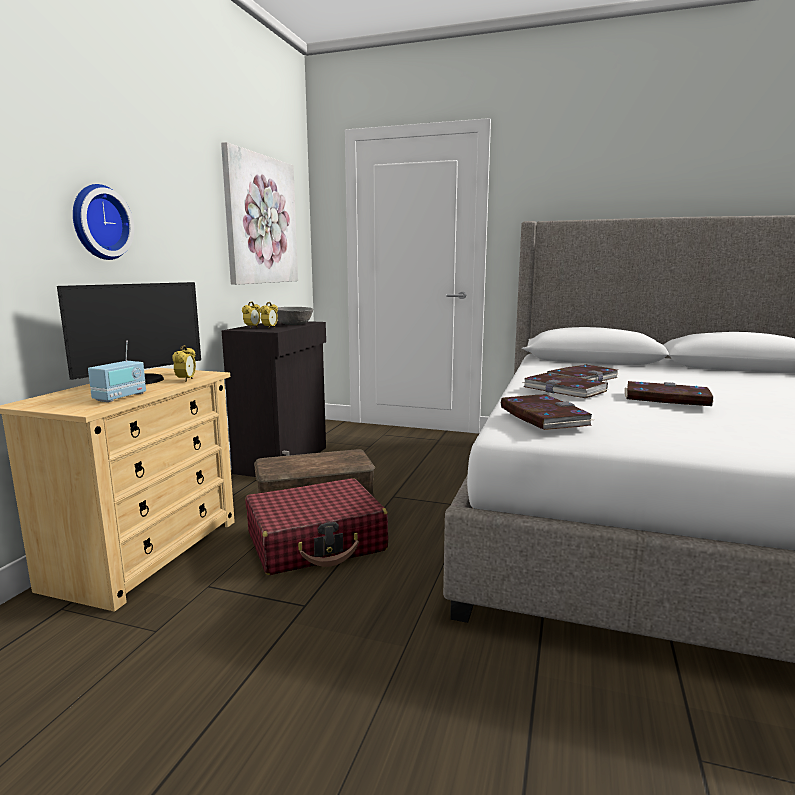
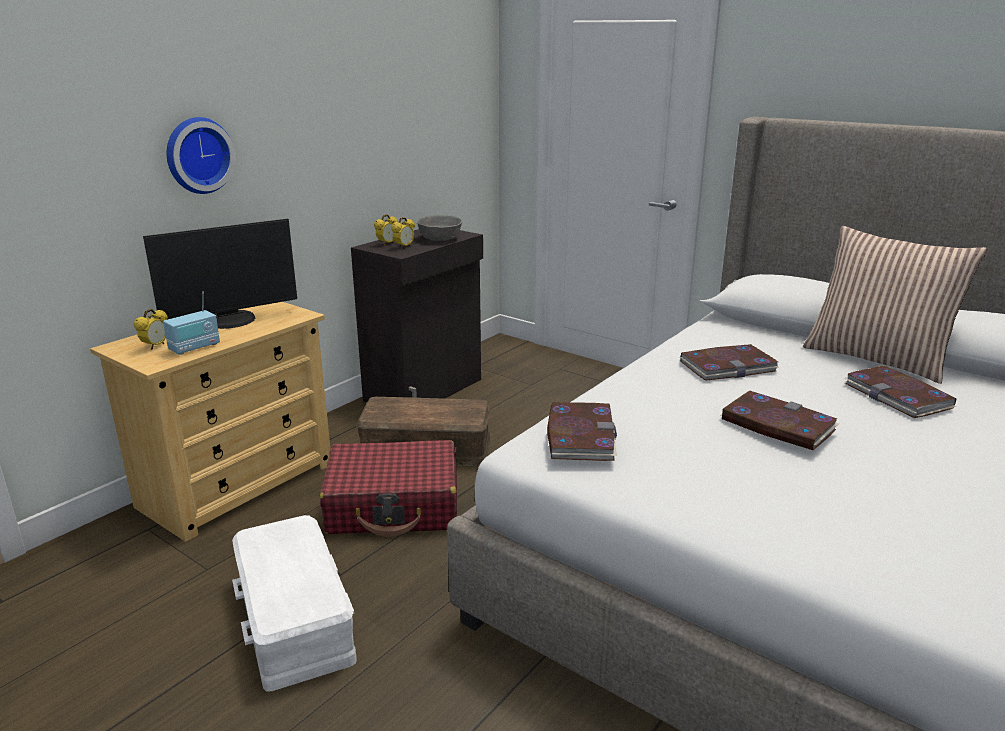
camera: 20 degrees right, 10 degrees up
alarm clock [172,345,196,382] -> alarm clock moved to [134,309,168,350]
picture [221,142,298,285] -> none
book [522,373,609,398] -> book moved to [844,365,957,418]
none -> white storage box [232,515,357,692]
none -> pillow [803,226,988,384]

